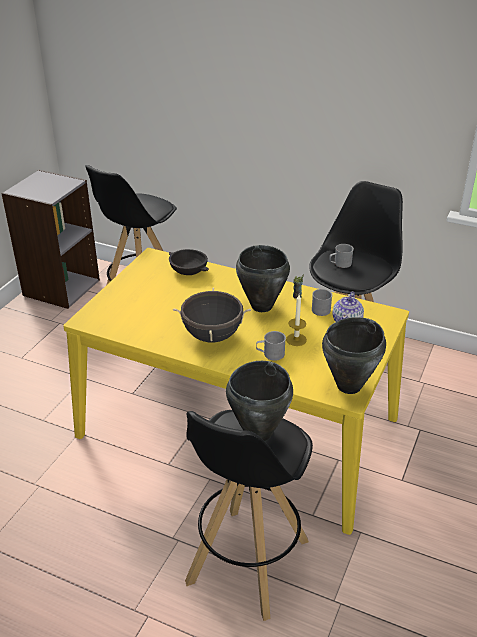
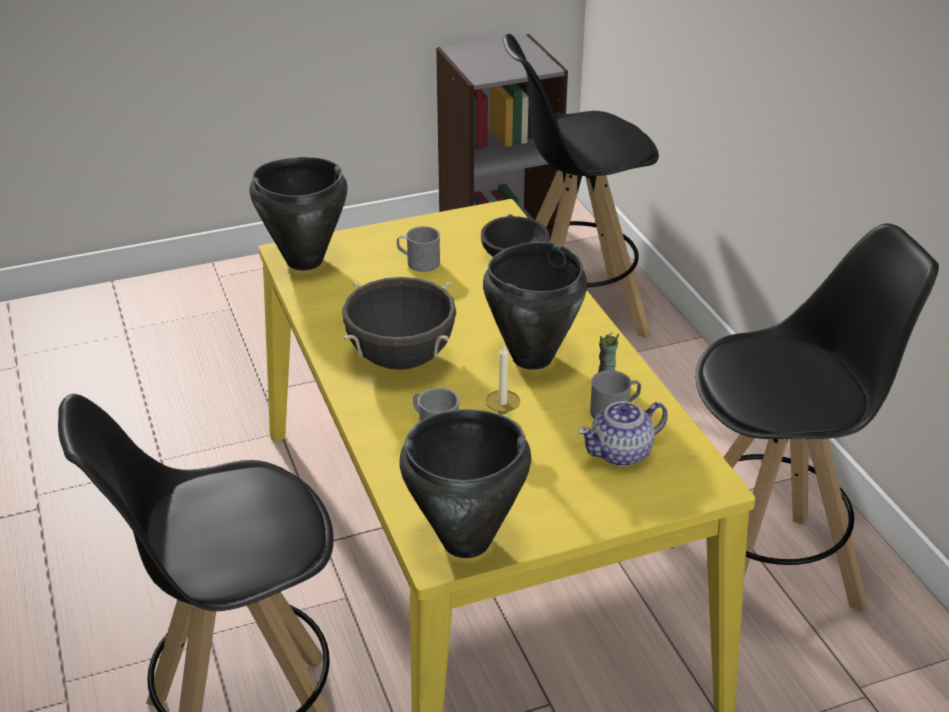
camera: 45 degrees right, 0 degrees up
black cooking pot [226,361,293,442] -> black cooking pot moved to [250,157,348,270]
grey mug [329,244,354,268] -> grey mug moved to [397,226,440,272]

